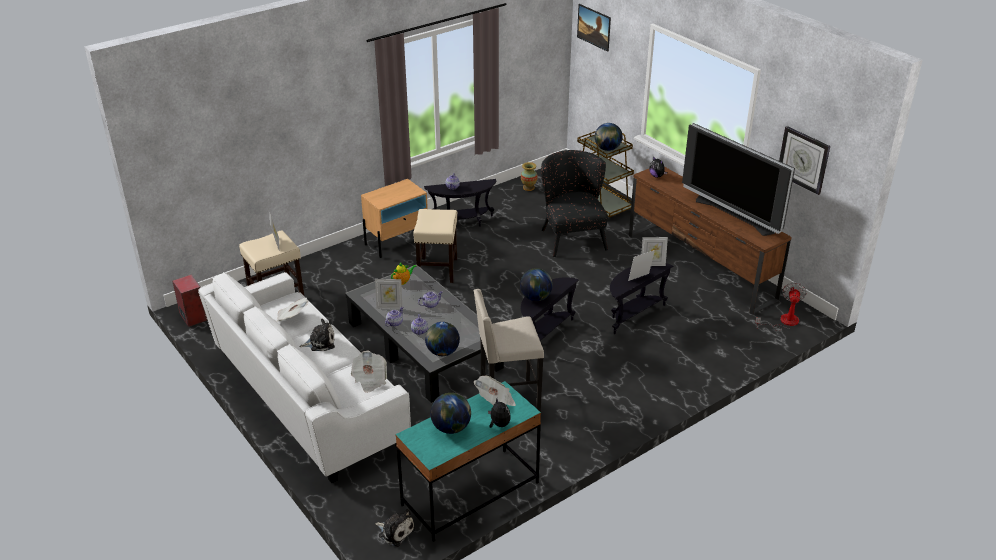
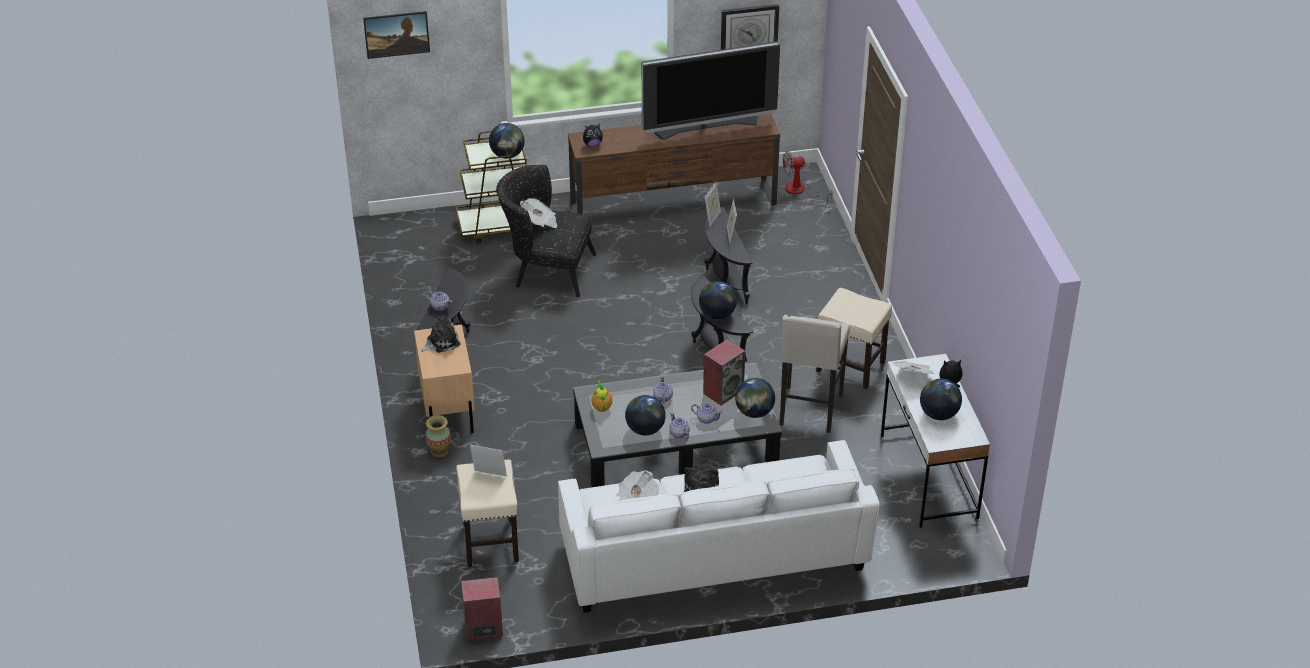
camera: 65 degrees left, 5 degrees up
newspaper [351,351,387,393] -> newspaper moved to [520,198,557,228]
picture frame [375,279,402,309] -> globe [625,395,666,435]
plush toy [375,509,415,547] -> plush toy moved to [421,315,461,353]
turquoise desk [395,381,541,542] -> white desk [881,354,990,528]
beige stool [413,209,457,283] -> beige stool moved to [816,288,892,389]
vase [521,162,538,191] -> vase moved to [425,415,451,457]
fan [755,282,806,331] -> fan turned 45 degrees counterclockwise [783,151,832,207]
none -> speaker [703,339,745,405]

